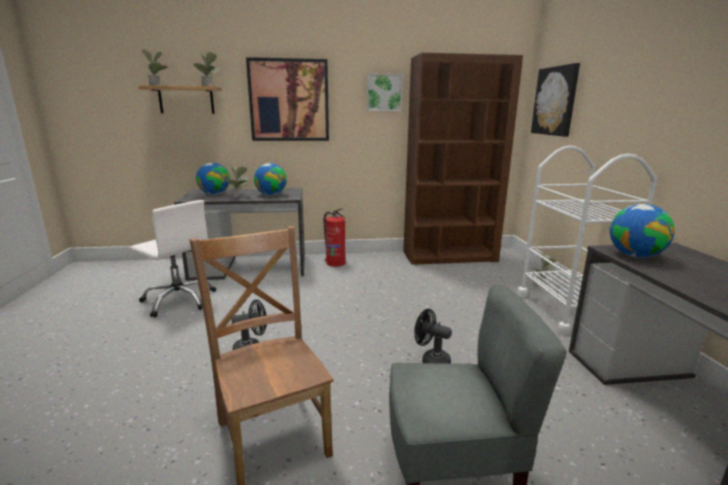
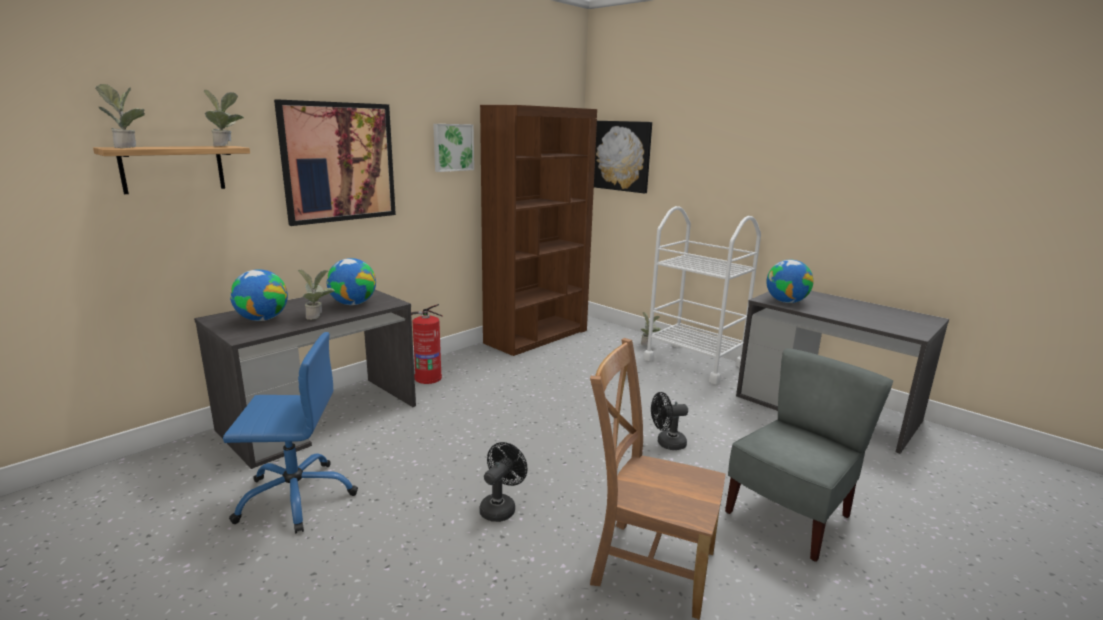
camera: 40 degrees left, 0 degrees up
white office chair [130,200,216,317] -> blue office chair [223,332,358,534]

